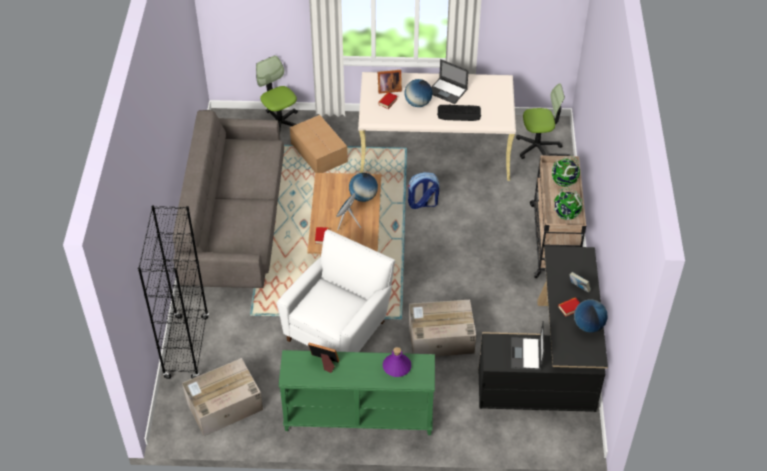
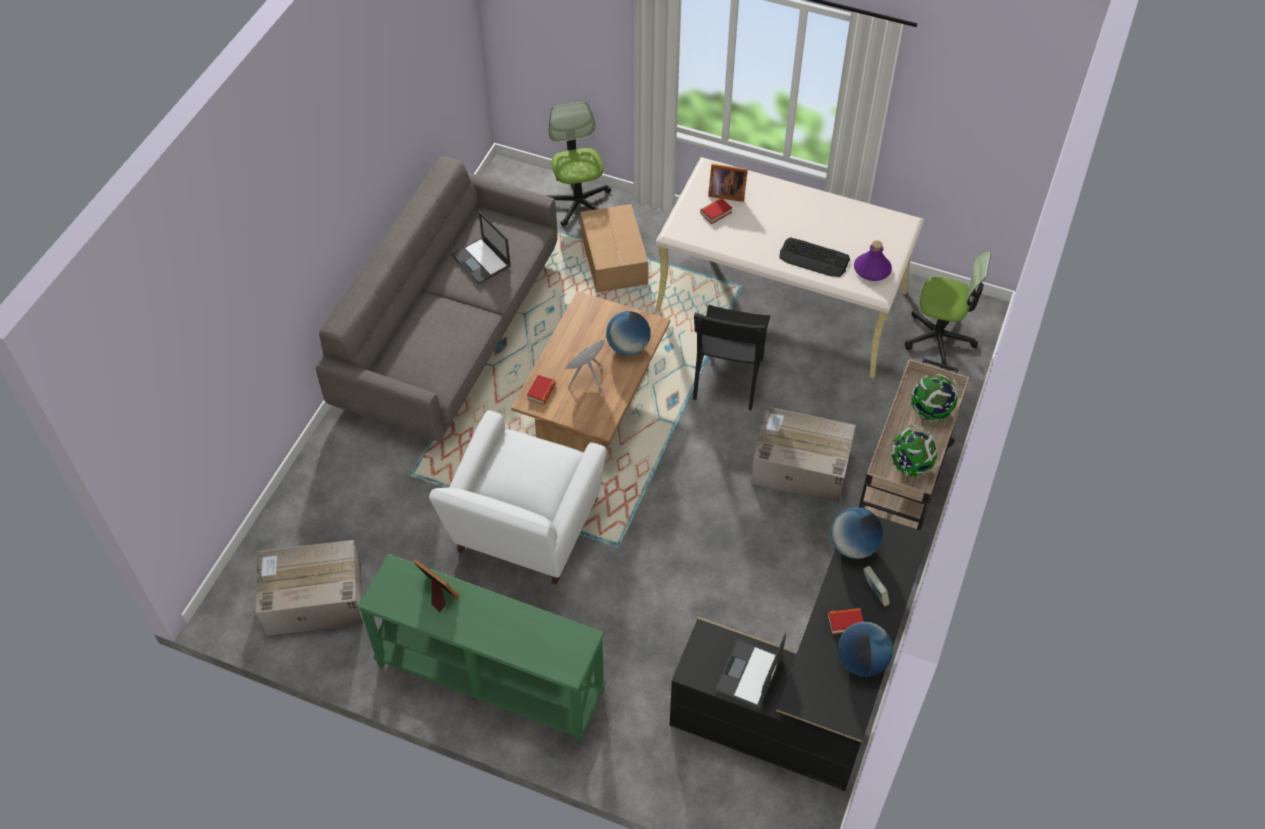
camera: 20 degrees right, 5 degrees up
black bookcase [138,205,209,379] -> none
white armchair [276,229,395,352] -> white armchair turned 150 degrees clockwise [429,410,606,585]
purple bottle [383,347,411,377] -> purple bottle moved to [854,240,892,281]
globe [404,79,433,107] -> globe moved to [831,507,883,559]
backpack [408,172,439,209] -> black chair [693,305,770,410]
cardboard box [409,300,476,357] -> cardboard box moved to [750,406,856,503]
laptop [431,59,469,104] -> laptop moved to [451,211,511,284]

